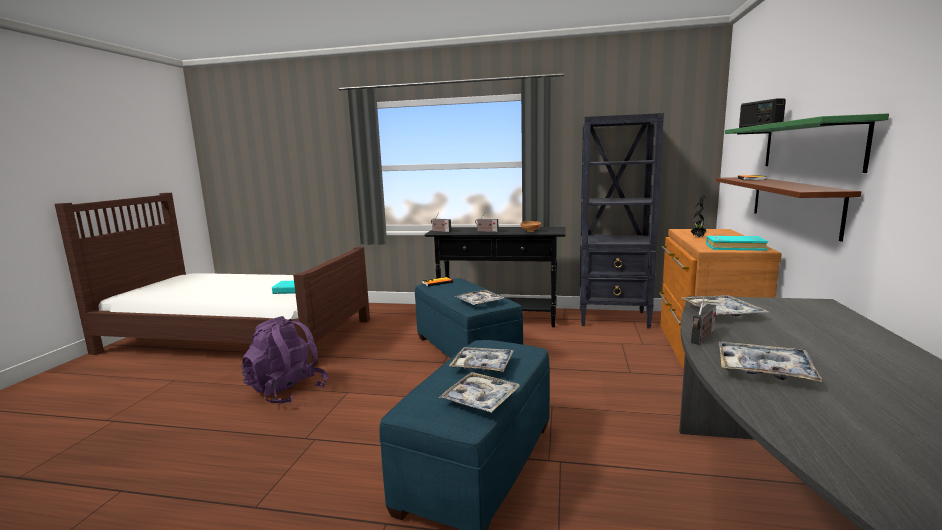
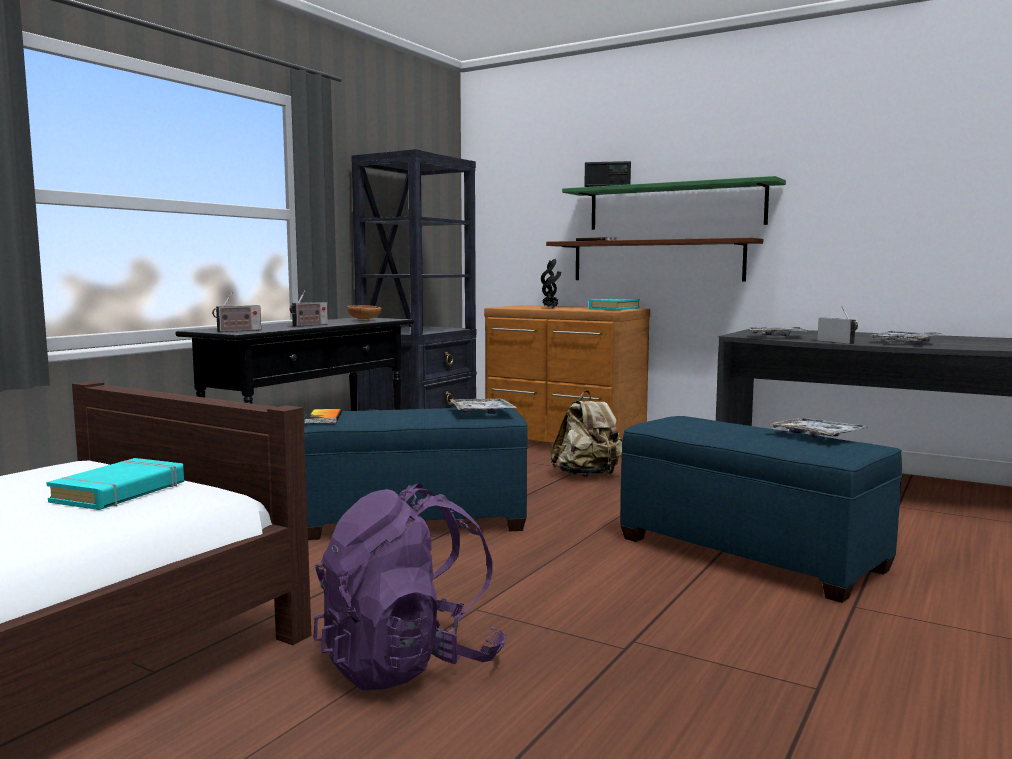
camera: 70 degrees left, 5 degrees down
tray [449,347,514,372] -> none
none -> beige backpack [550,391,622,477]

